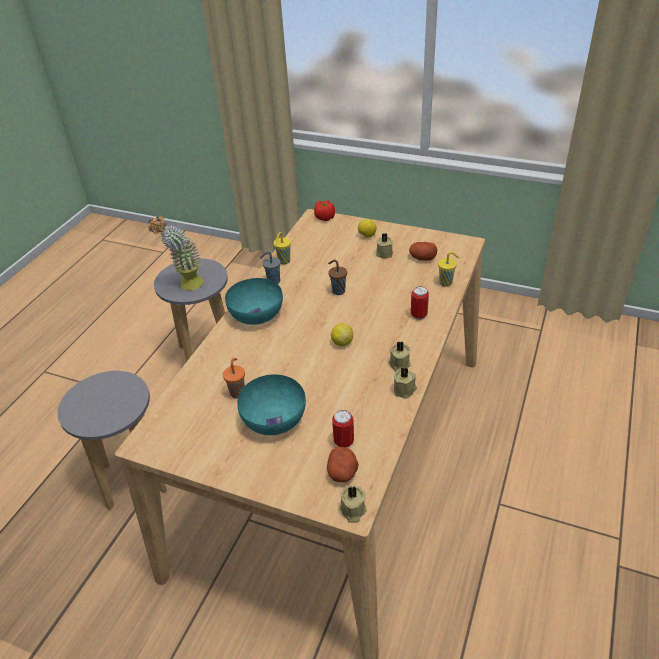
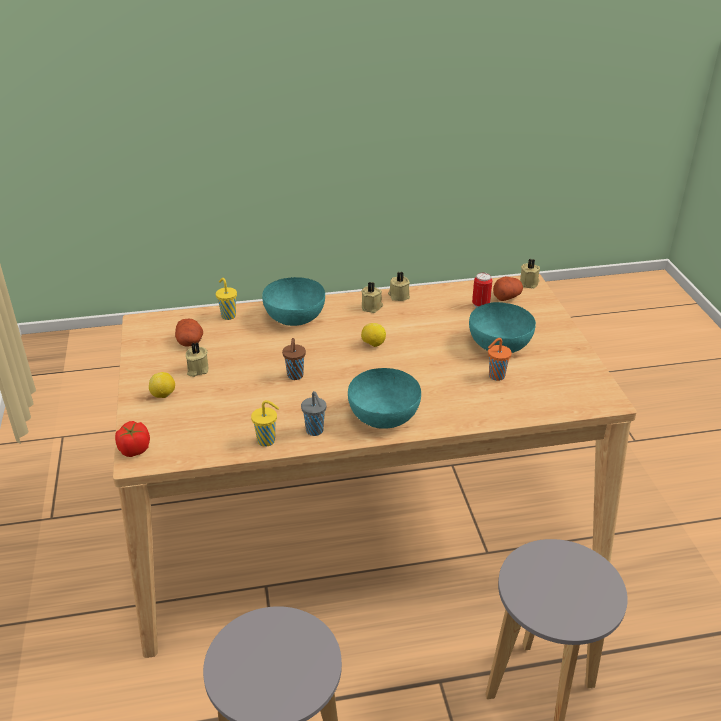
camera: 125 degrees left, 5 degrees down
potted plant [149,216,203,290] -> none
can [411,286,429,320] -> turquoise bowl [262,277,325,326]

